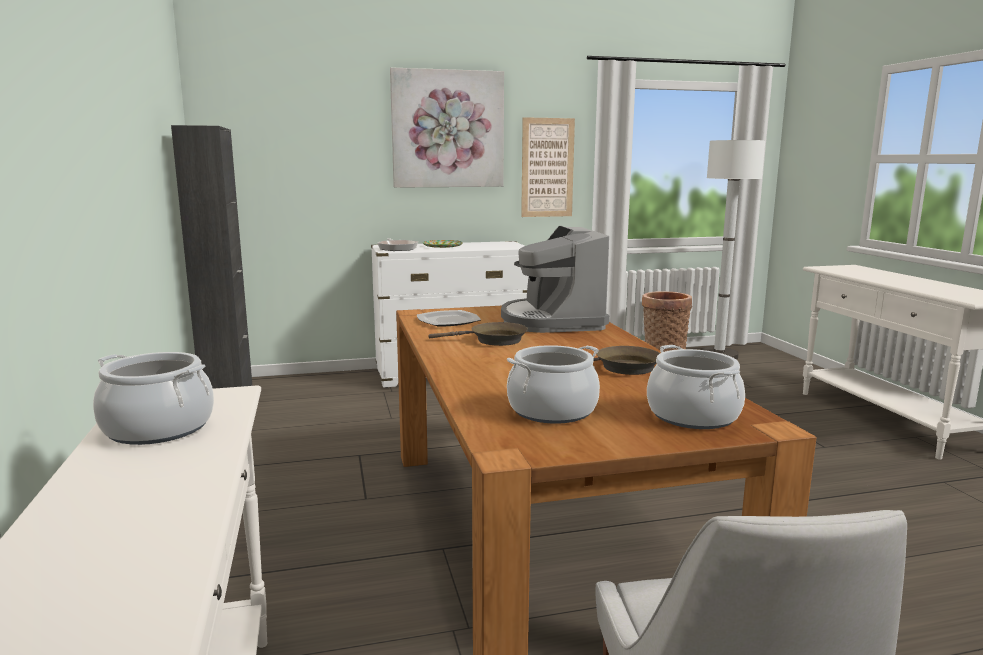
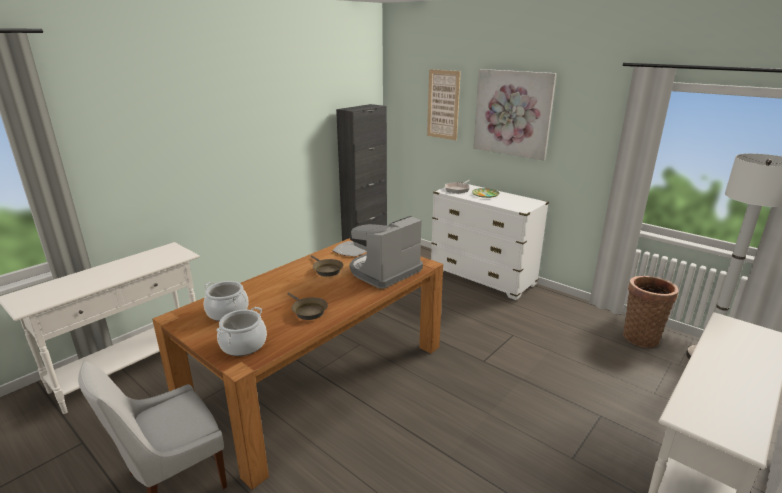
camera: 55 degrees right, 10 degrees up
cooking pot [93,352,214,445] -> none
picture [521,117,575,217] -> picture moved to [427,69,461,140]

